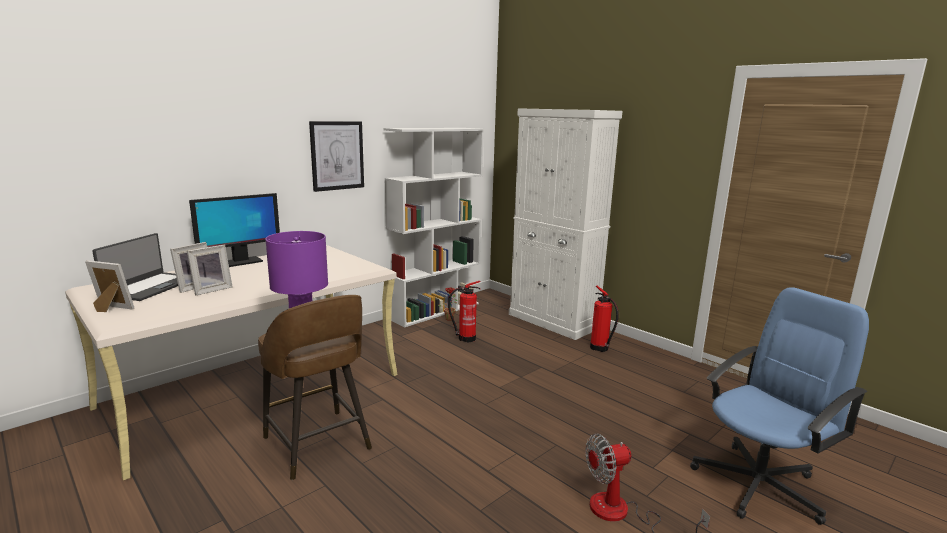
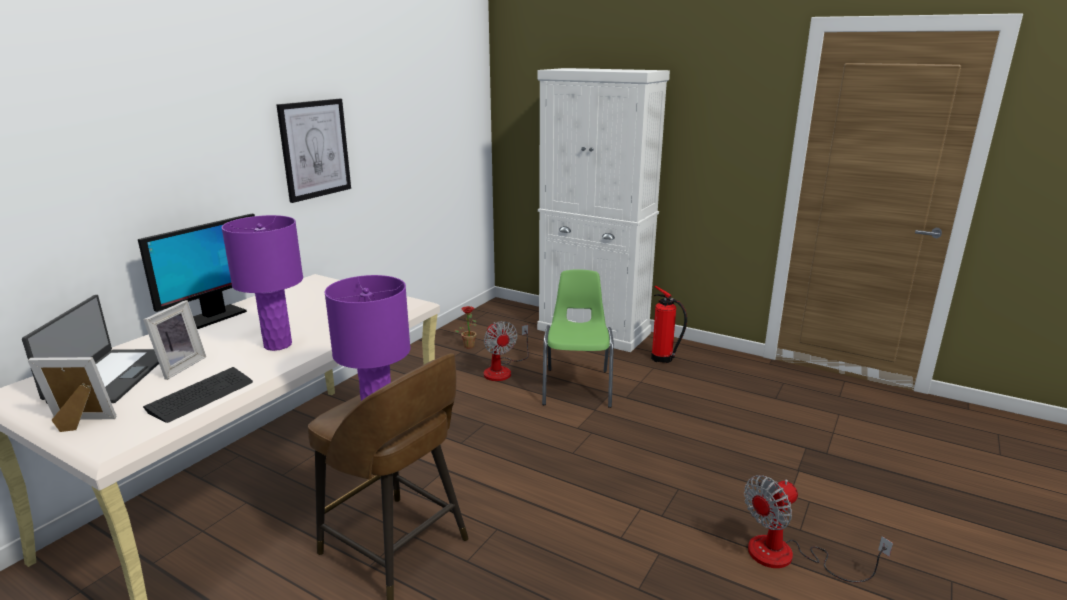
camera: 15 degrees left, 5 degrees up
picture frame [187,245,233,295] -> none
white bookcase [384,128,484,327] -> none
fire extinguisher [448,281,481,342] -> fan [484,321,529,381]
blue office chair [690,287,869,525] -> none
none -> keyboard [143,367,253,423]
none -> purple table lamp [222,215,303,351]
none -> green chair [542,269,614,408]

